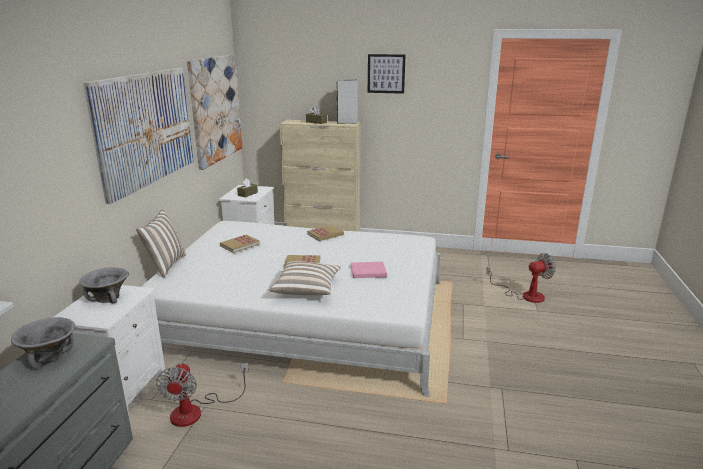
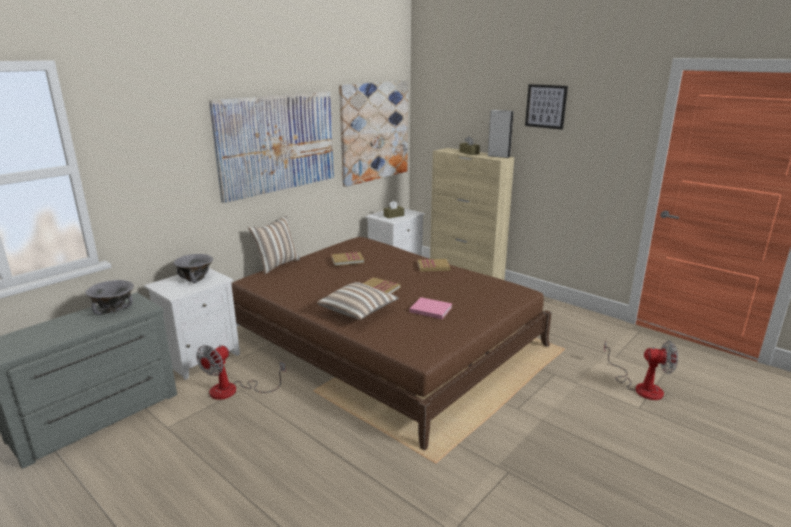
camera: 30 degrees right, 0 degrees up
white bed [141,221,440,397] -> brown bed [232,237,552,451]

